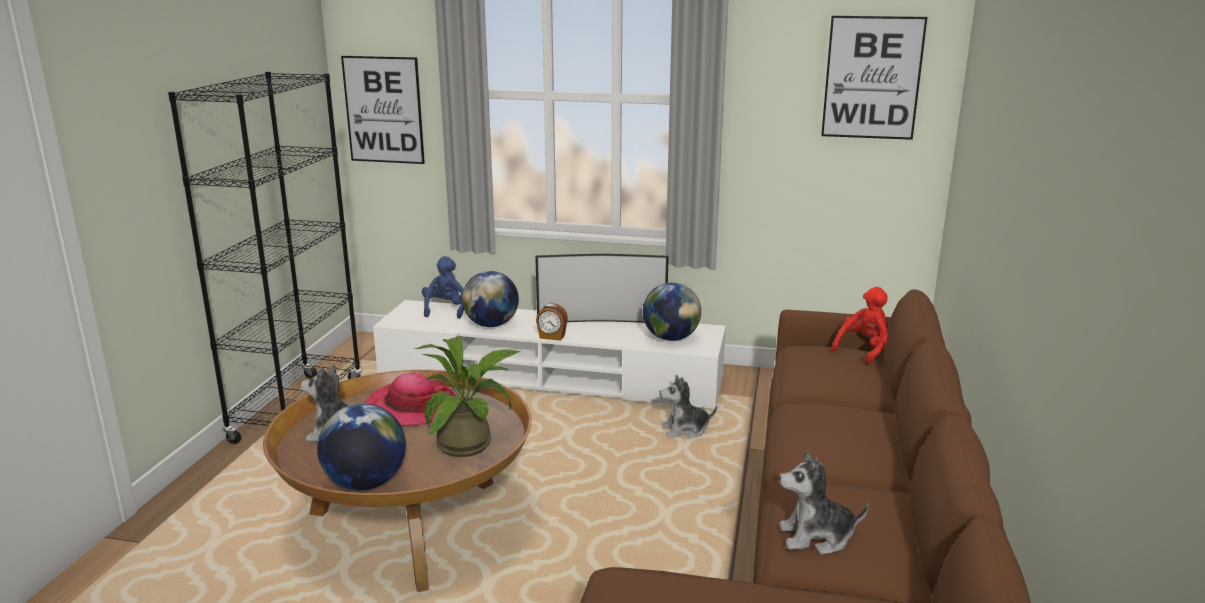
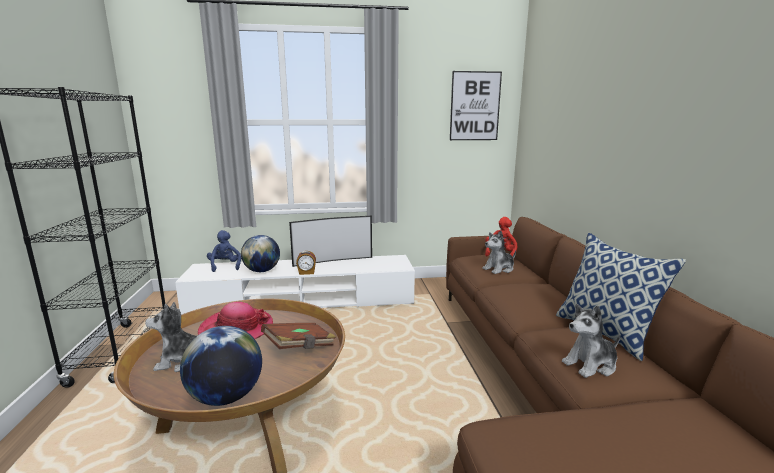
camera: 20 degrees left, 5 degrees down
picture [341,56,425,164] -> none
potted plant [414,336,520,457] -> brown book [261,323,336,349]
globe [643,282,701,341] -> none
plush toy [659,375,717,438] -> plush toy moved to [482,230,516,274]
none -> pillow [556,233,686,361]

